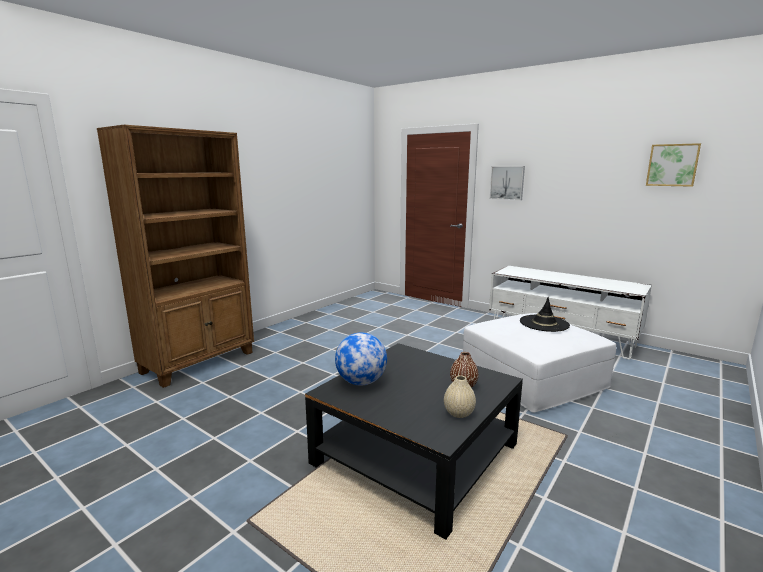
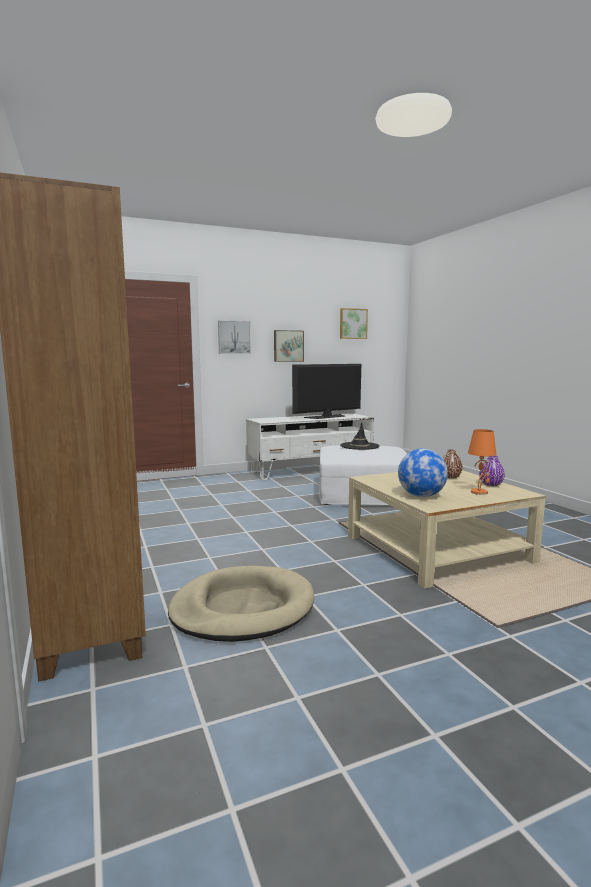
camera: 60 degrees left, 5 degrees down
black coffee table [305,343,523,540] -> beige coffee table [348,470,546,589]
beige vase [444,375,476,418] -> purple vase [479,456,505,486]
none -> beige dog bed [168,566,314,642]
none -> picture [274,330,304,362]
none -> television [292,364,361,419]
none -> orange table lamp [468,429,496,495]

